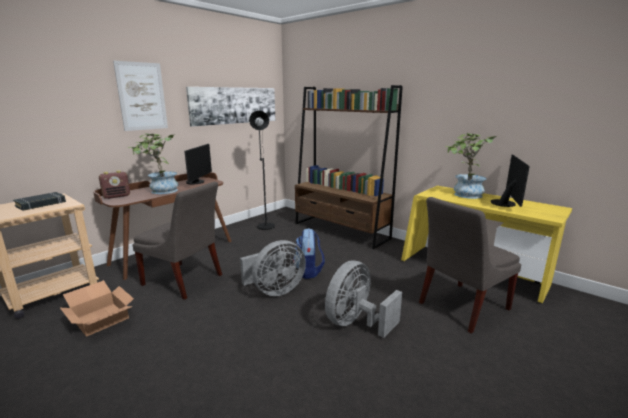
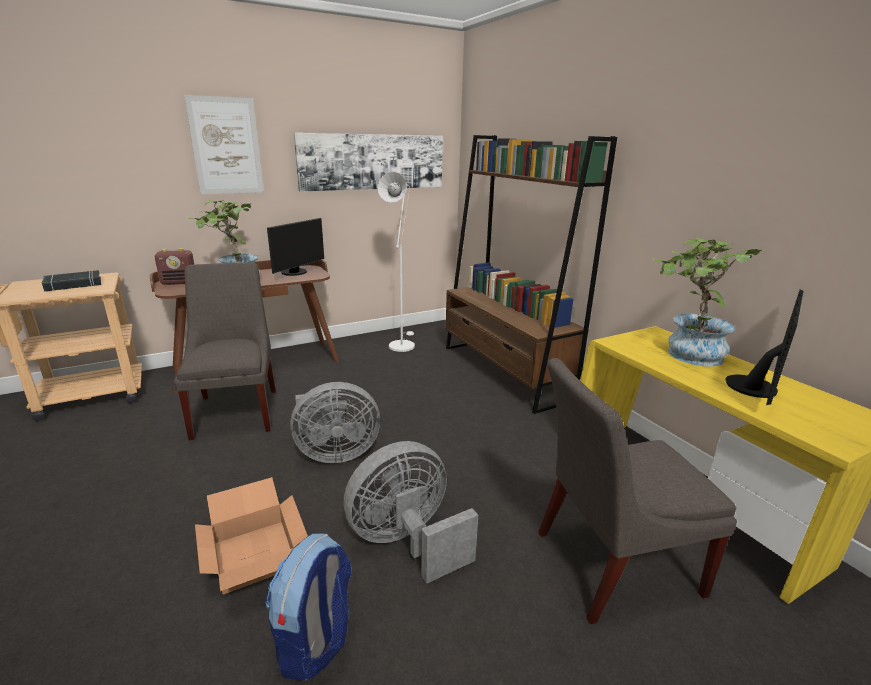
camera: 20 degrees right, 5 degrees up
cardboard box [60,280,134,337] -> cardboard box moved to [195,477,308,595]
grey chair [132,182,222,300] -> grey chair turned 150 degrees counterclockwise [174,262,276,440]
black floor lamp [249,111,275,230] -> white floor lamp [377,172,415,352]
backpack [293,228,325,279] -> backpack moved to [265,533,352,680]

